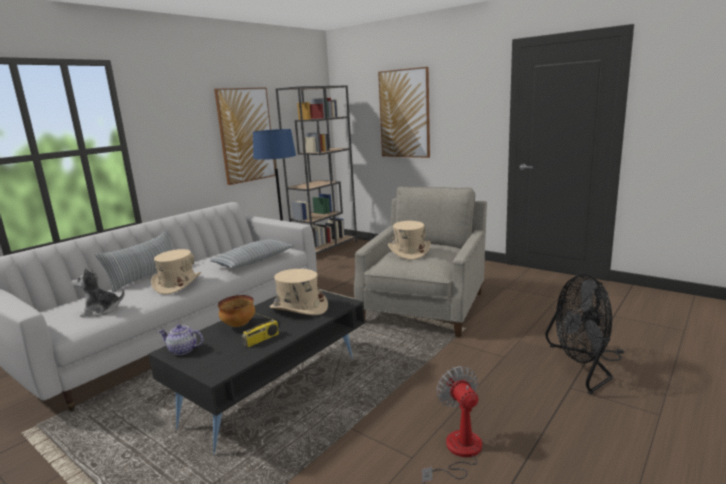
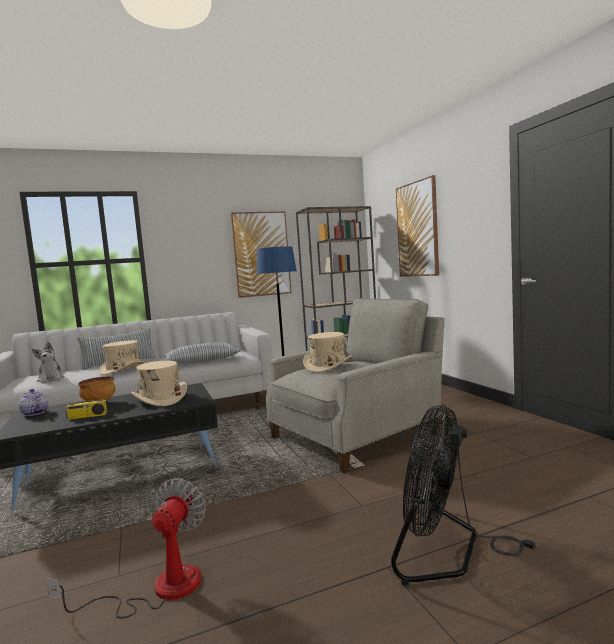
camera: 30 degrees right, 10 degrees down
plush toy [71,268,125,317] -> plush toy turned 135 degrees counterclockwise [32,342,65,383]

